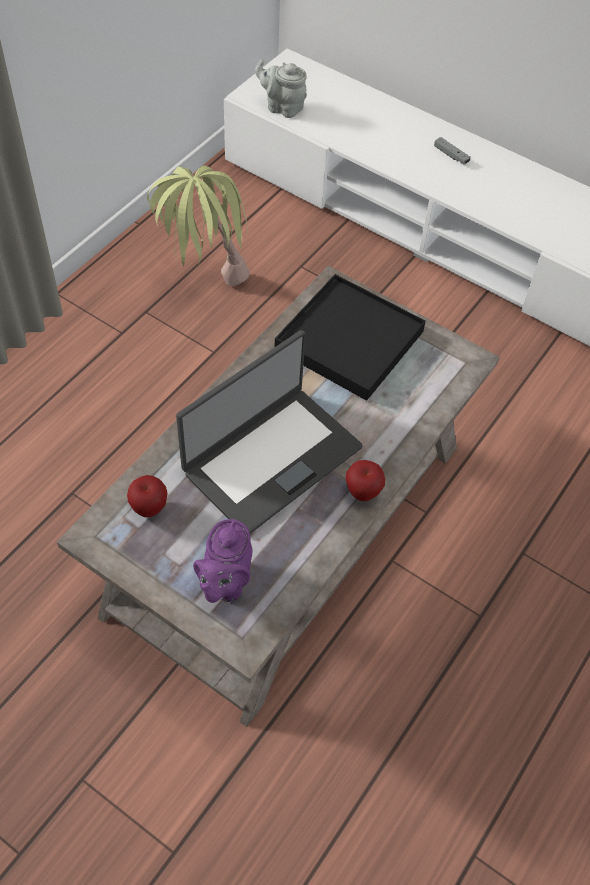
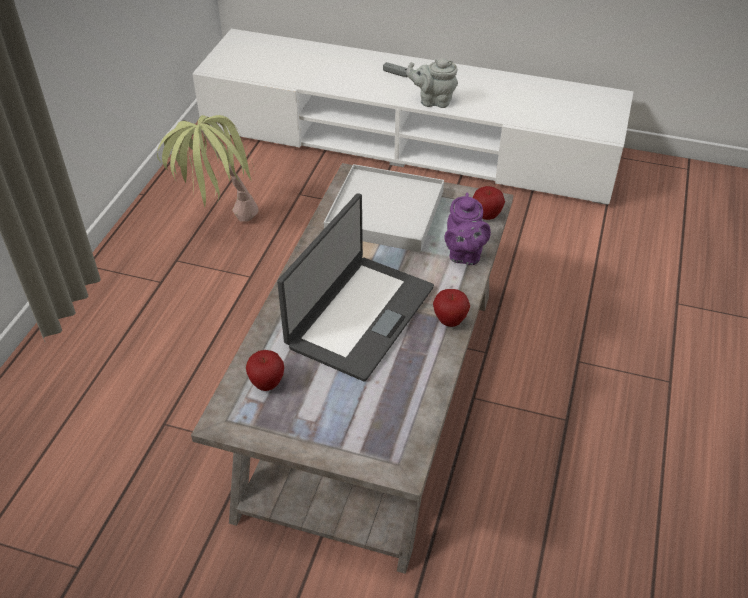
camera: 15 degrees left, 10 degrees down
purple teapot [193,519,252,603] -> purple teapot moved to [444,193,491,265]
grey teapot [255,59,307,118] -> grey teapot moved to [406,58,458,108]
black tray [275,274,426,401] -> white tray [324,164,444,252]
none -> apple [472,186,505,220]

